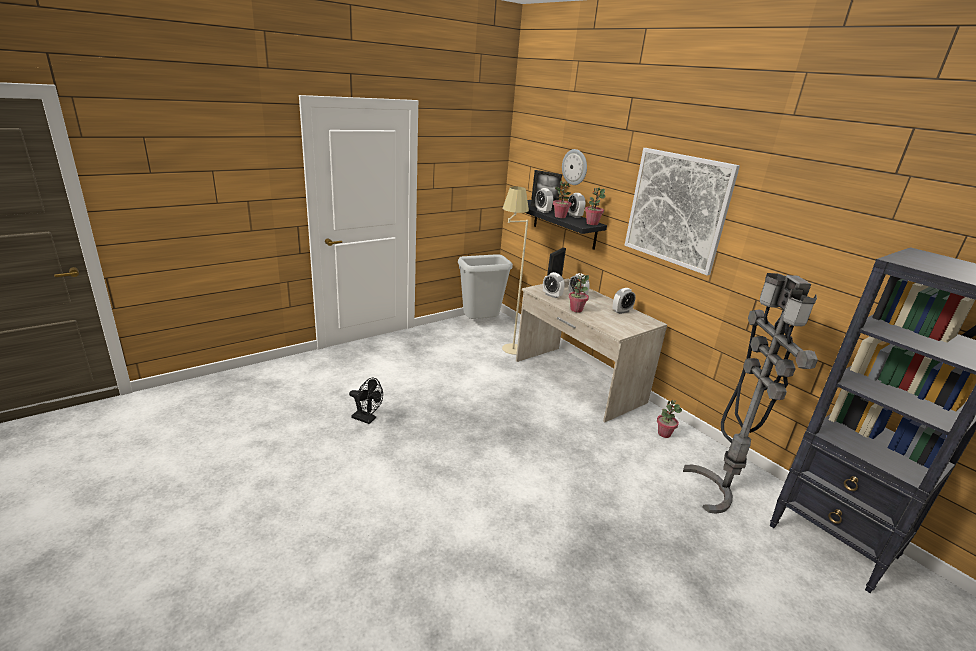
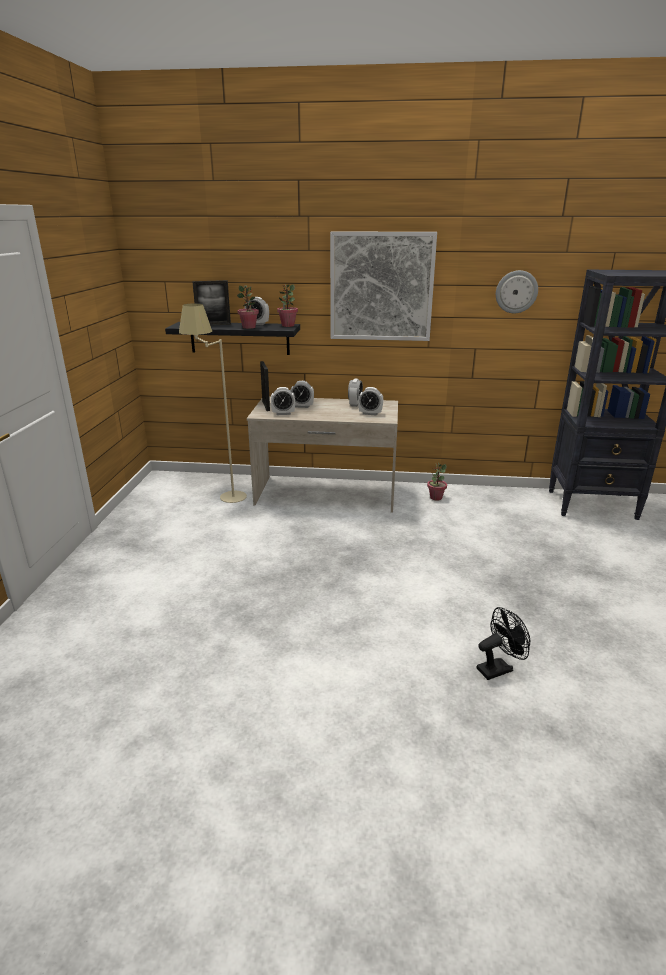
camera: 45 degrees left, 0 degrees up
black fan [349,378,383,424] -> black fan moved to [477,607,530,680]
grey trash can [458,254,513,319] -> none
alarm clock [535,188,553,213] -> alarm clock moved to [358,387,383,416]
wall clock [562,149,587,185] -> wall clock moved to [496,270,538,313]
potted plant [568,274,589,313] -> none
grey floor lamp [683,273,818,513] -> none

